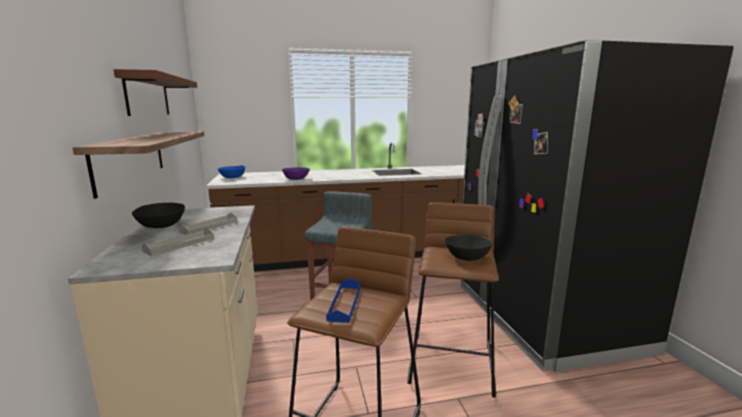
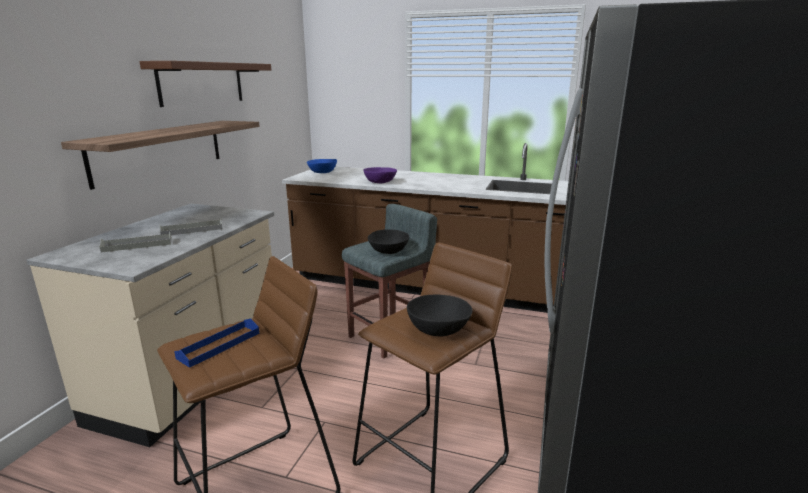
camera: 30 degrees right, 5 degrees up
black bowl [132,203,185,228] -> black bowl moved to [368,229,409,254]

